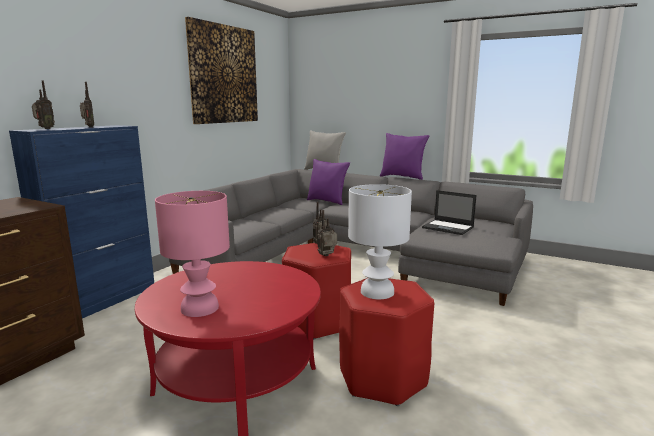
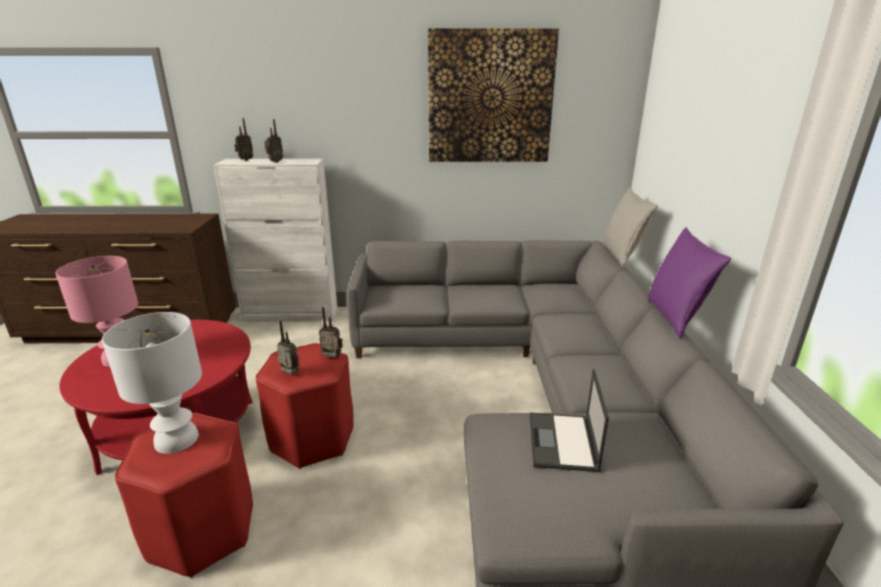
camera: 60 degrees right, 10 degrees up
blue cabinet [9,125,154,318] -> white cabinet [213,159,338,322]
purple pillow [307,159,350,205] -> none

